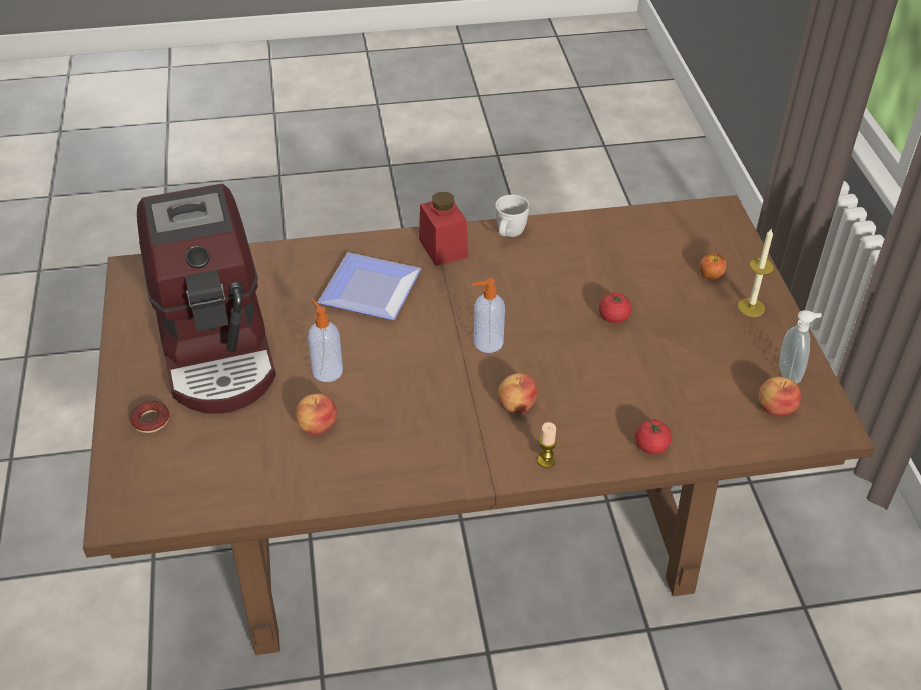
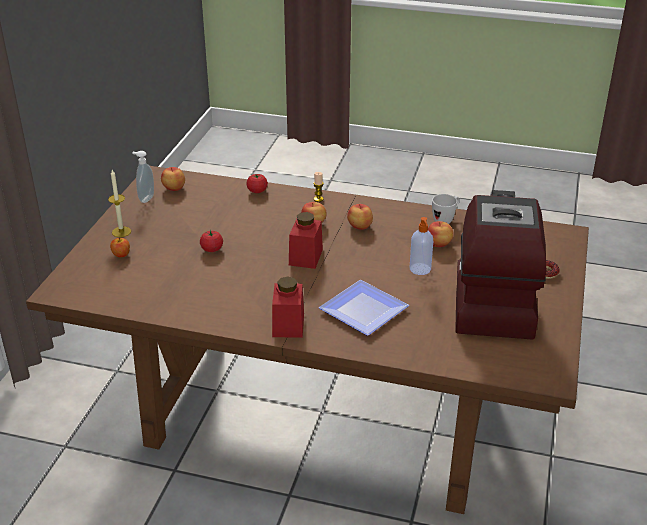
camera: 155 degrees left, 10 degrees down
soap dispenser [472,278,505,353] -> red jar [289,212,323,269]
white mug [495,195,529,237] -> white mug moved to [432,194,460,224]
none -> apple [347,204,373,230]

